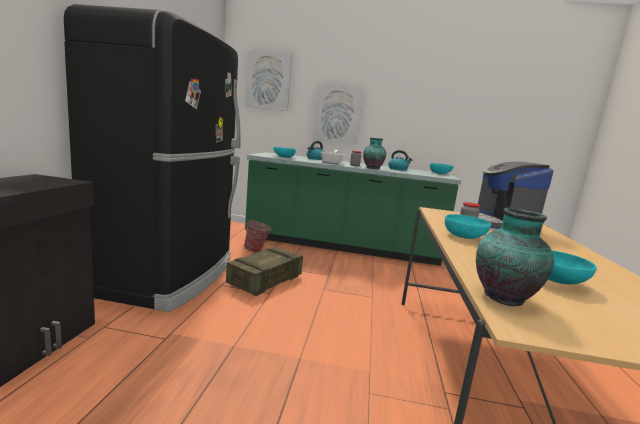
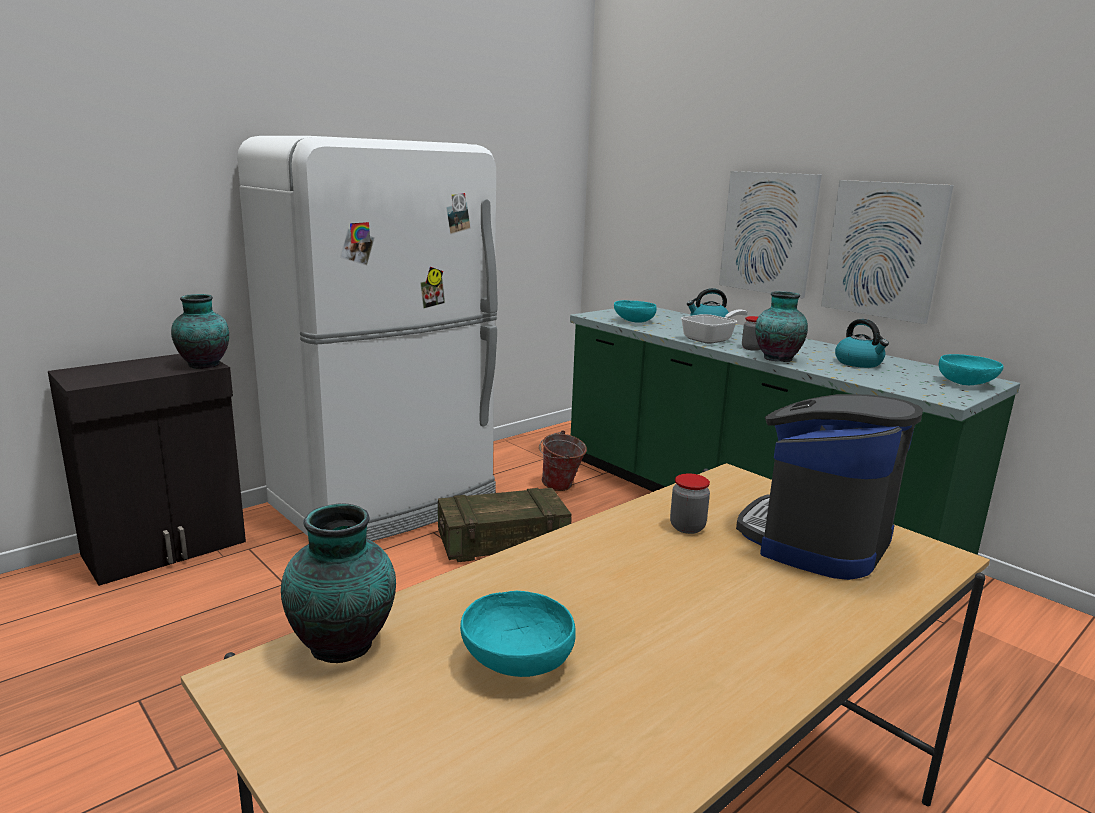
camera: 40 degrees right, 5 degrees up
black fridge [64,4,241,312] -> white fridge [237,136,498,541]
picture [245,51,292,111] -> picture moved to [821,180,954,324]
turquoise bowl [445,214,491,239] -> none
none -> vase [171,294,229,369]

